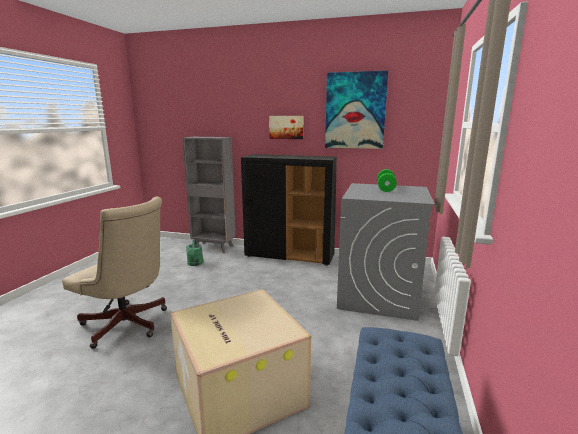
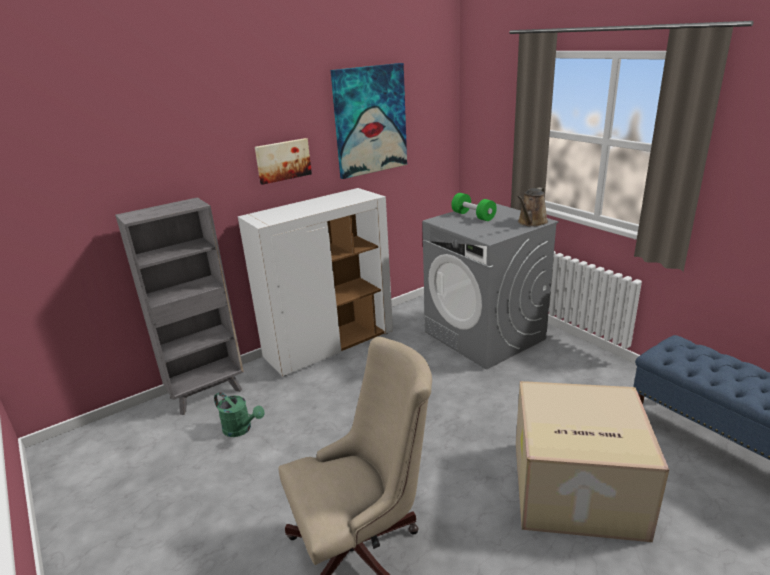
camera: 50 degrees left, 10 degrees up
black cabinet [241,154,337,266] -> white cabinet [238,188,393,377]
none -> brown watering can [518,188,548,227]

